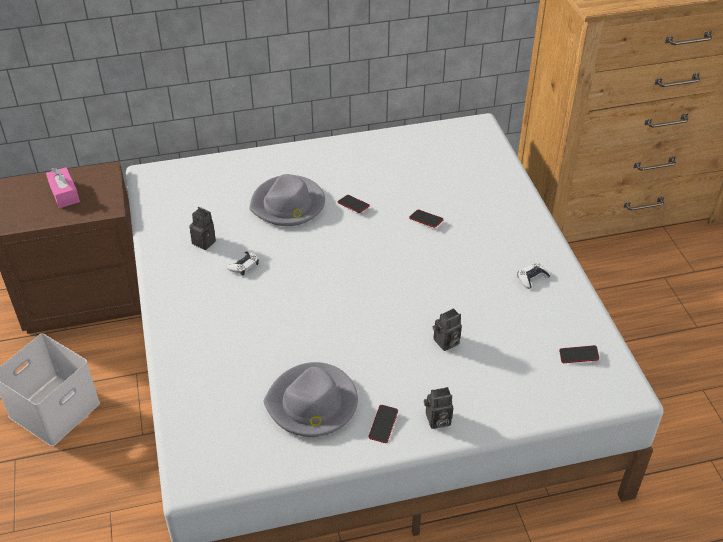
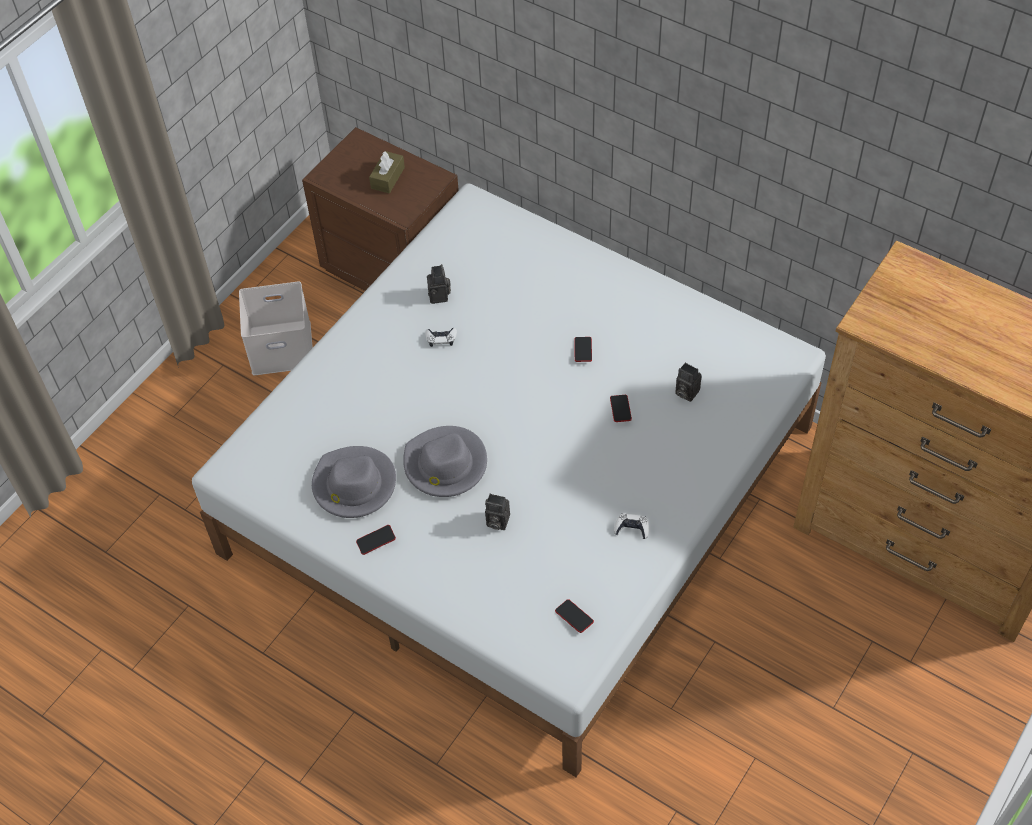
camera: 50 degrees right, 10 degrees up
pink tissue box [46,167,80,208] -> brown tissue box [369,151,405,194]
grey hat [249,174,325,226] -> grey hat moved to [403,426,487,497]
camera [424,387,453,429] -> camera moved to [675,363,702,402]

